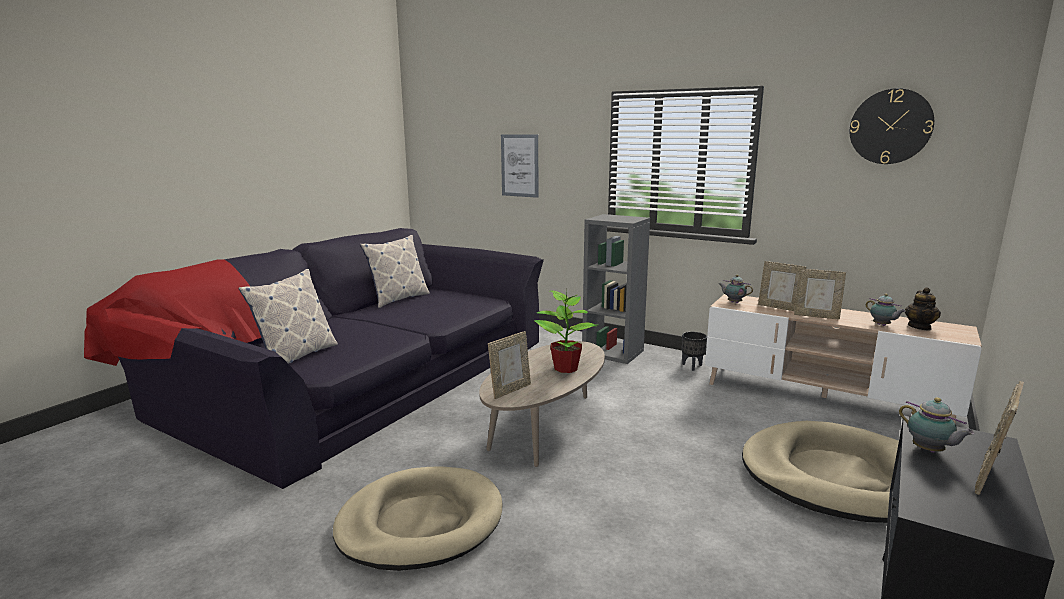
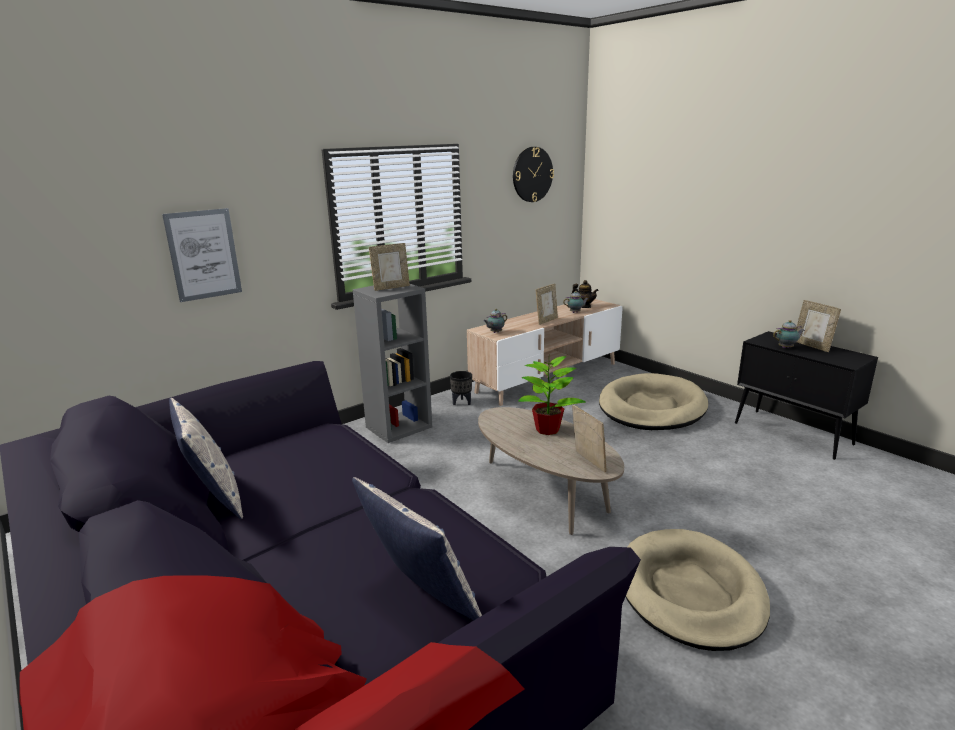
camera: 70 degrees left, 5 degrees up
picture frame [758,261,806,311] -> picture frame moved to [369,243,410,291]

